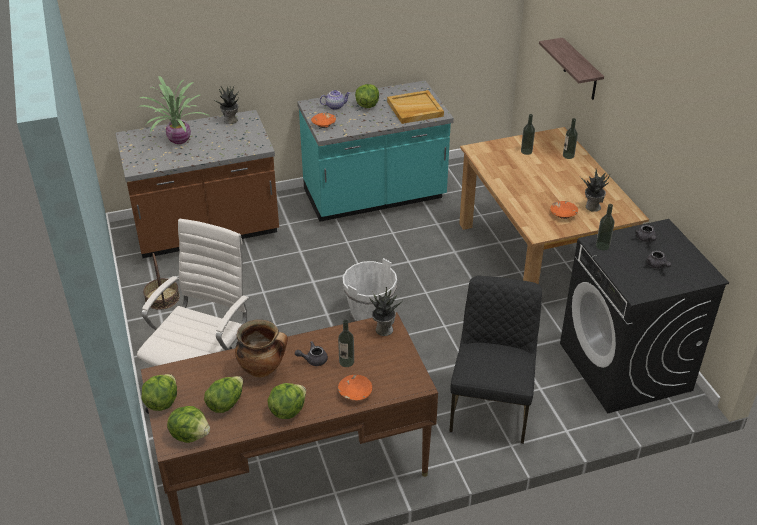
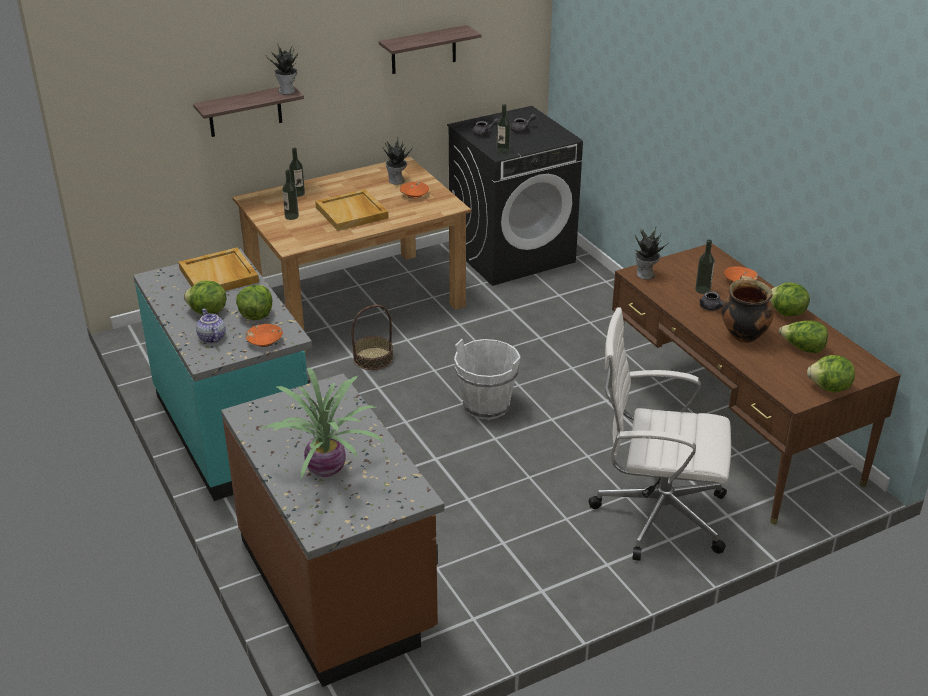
camera: 100 degrees left, 5 degrees down
basket [143,253,180,310] -> basket moved to [351,305,393,370]
lettuce [167,406,210,443] -> lettuce moved to [236,285,272,320]
potted plant [213,86,239,124] -> potted plant moved to [266,43,298,94]
black chair [449,276,542,444] -> none
none -> beige tray [315,189,389,231]
none -> shelf [379,25,481,74]

